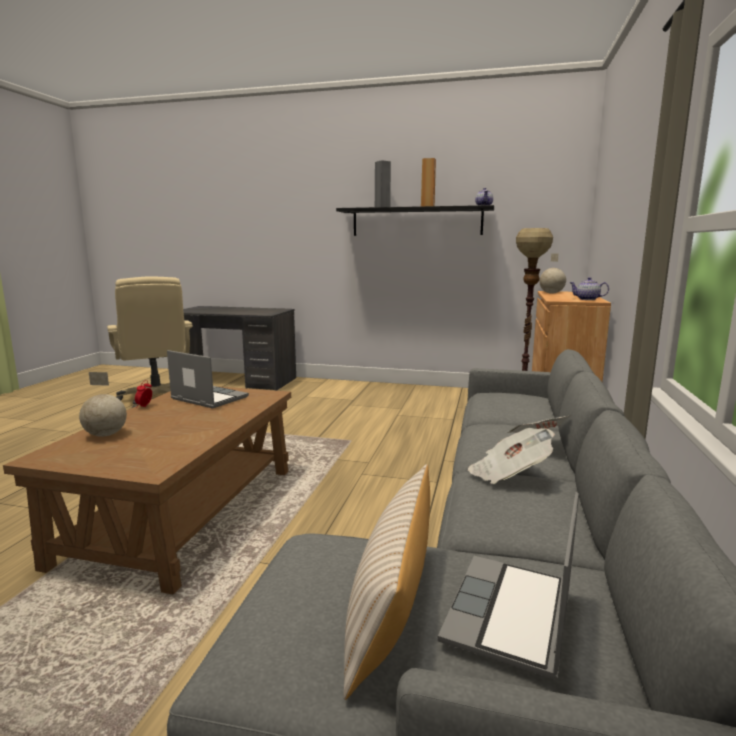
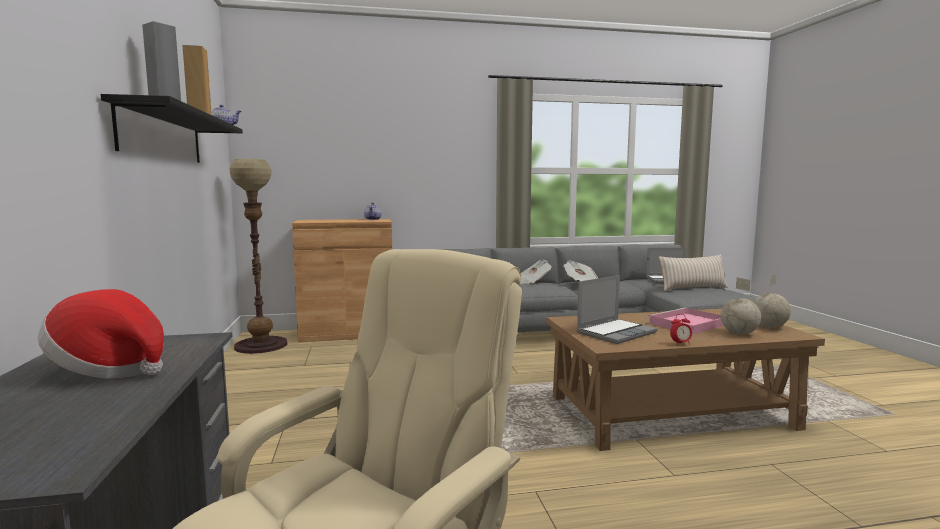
camera: 115 degrees left, 5 degrees down
laptop [167,350,249,409] -> laptop turned 135 degrees counterclockwise [577,275,658,344]
globe [539,253,566,294] -> globe moved to [753,274,791,328]
none -> hat [38,289,164,379]
none -> pink tray [648,308,724,334]

